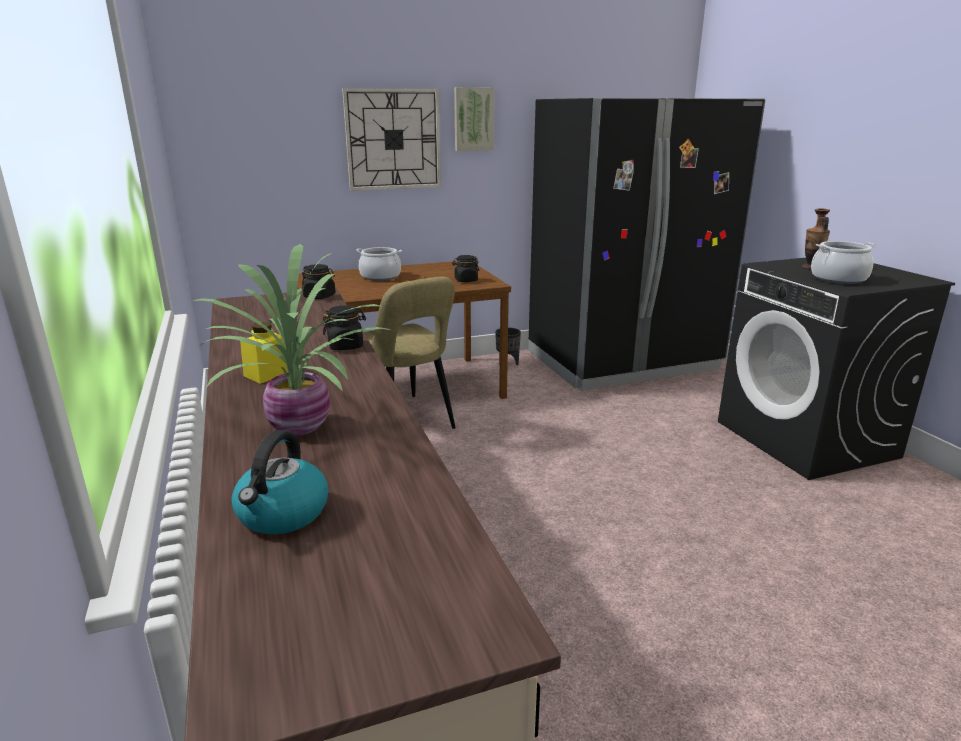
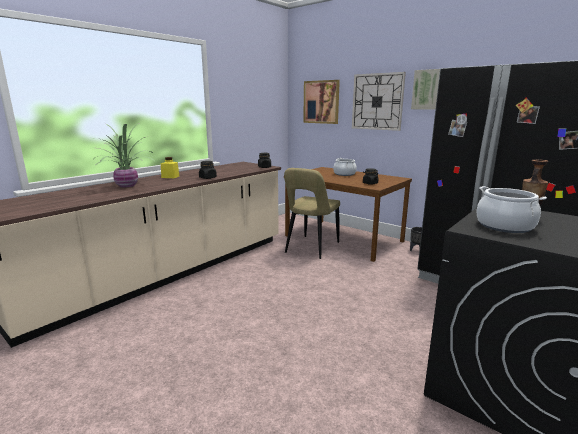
camera: 60 degrees right, 5 degrees down
kettle [232,430,328,534] -> none
none -> picture [303,80,340,124]

